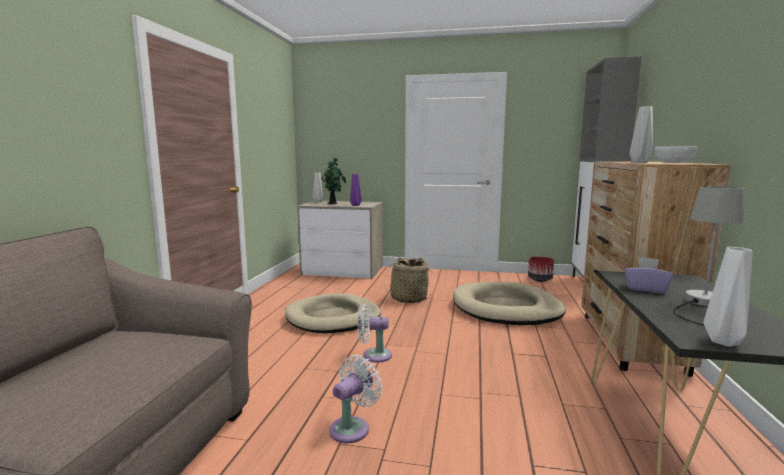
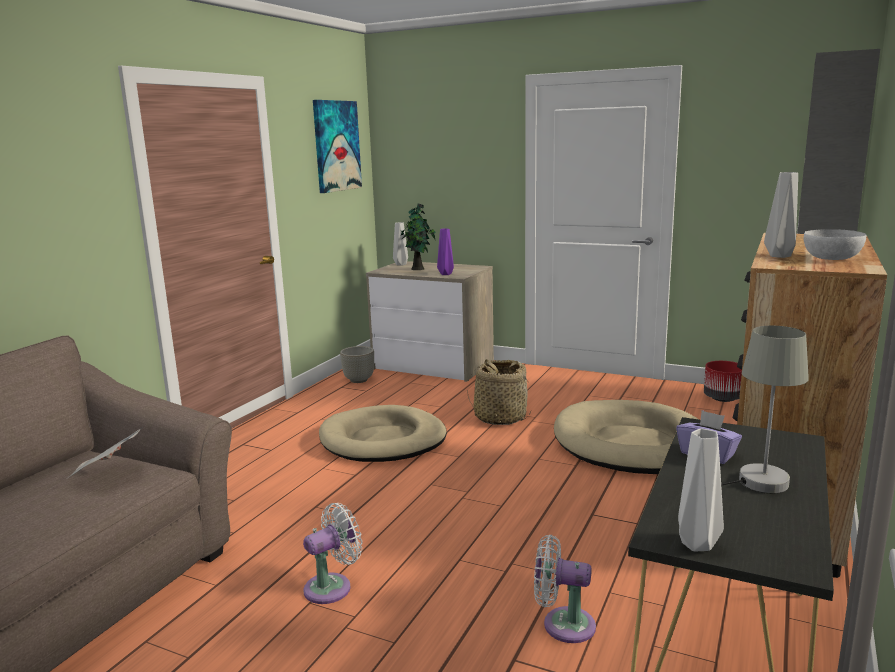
camera: 15 degrees right, 5 degrees up
white fan [358,304,392,363] -> white fan moved to [534,535,596,643]
none -> newspaper [68,427,143,478]
none -> picture [313,100,362,193]
none -> grey planter [340,346,374,383]

